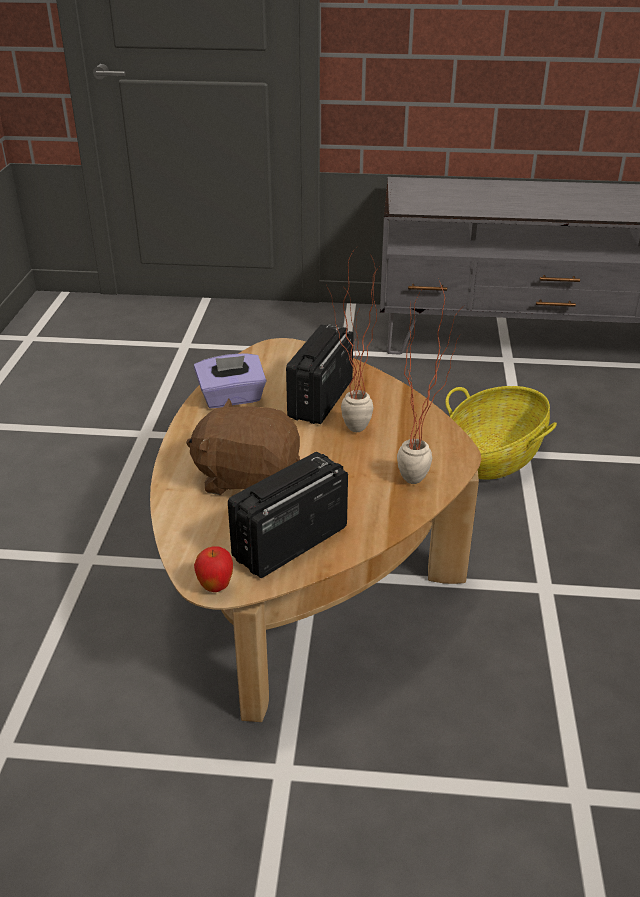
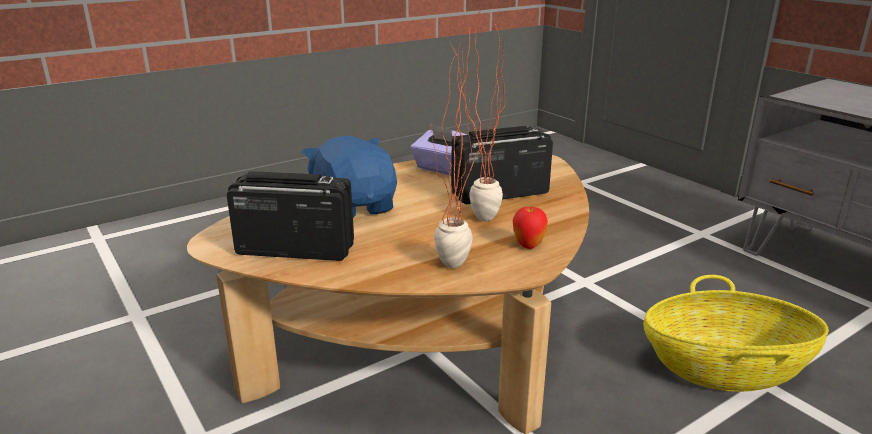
camera: 50 degrees right, 10 degrees down
brown plush toy [186,398,300,495] -> blue plush toy [302,136,397,218]
apple [194,546,233,592] -> apple moved to [513,206,548,249]

